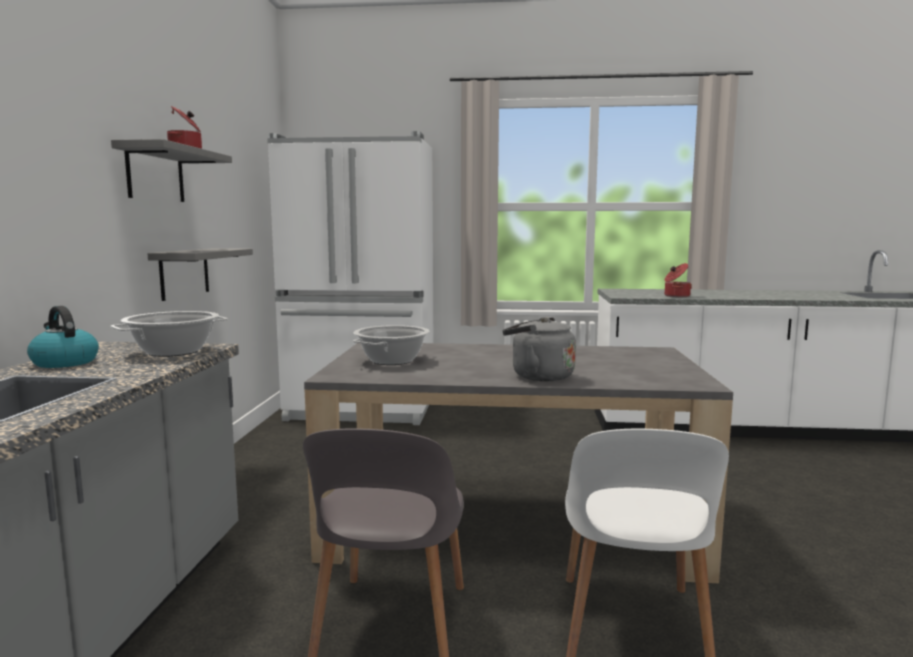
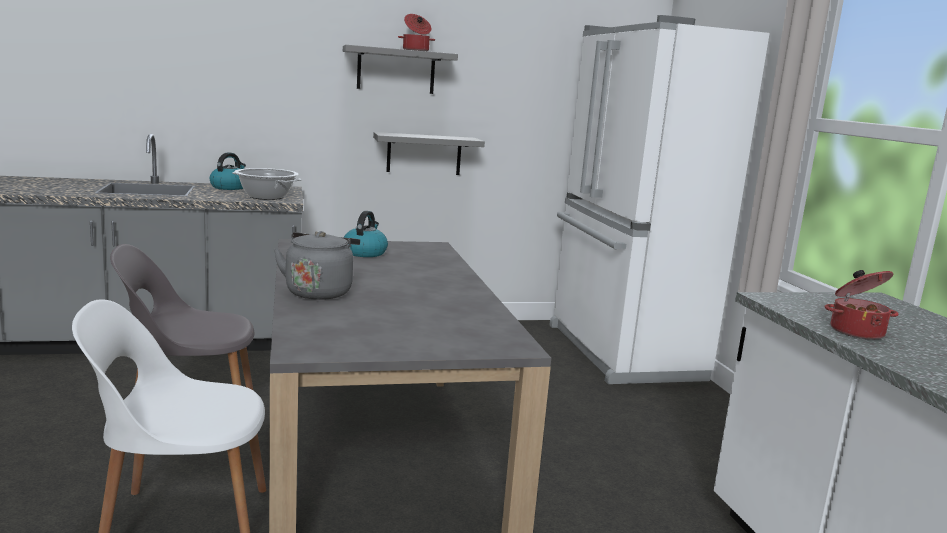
camera: 70 degrees right, 5 degrees up
cooking pot [353,325,430,365] -> kettle [344,211,388,257]

